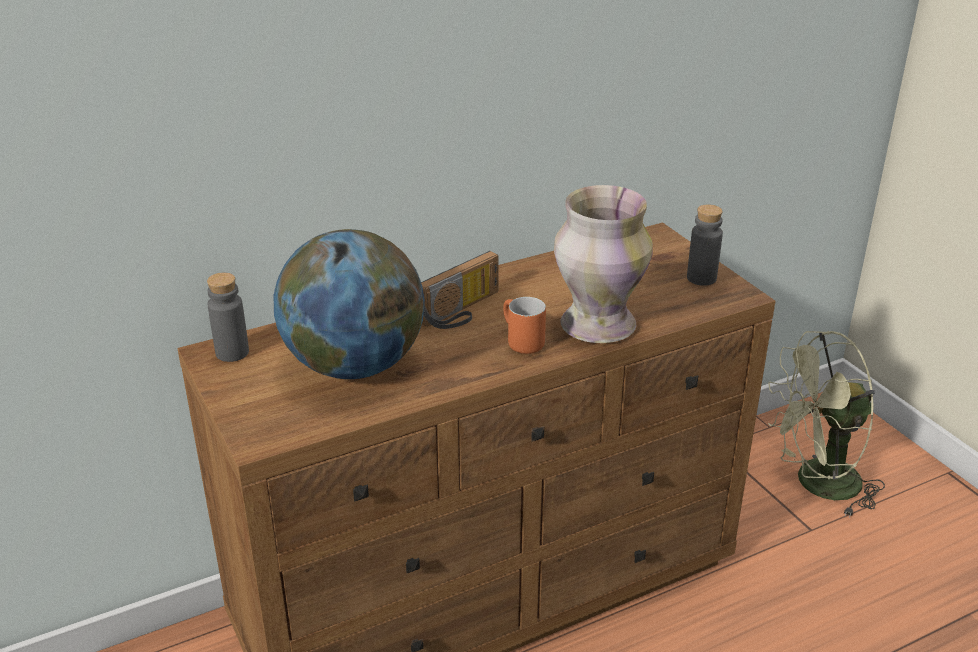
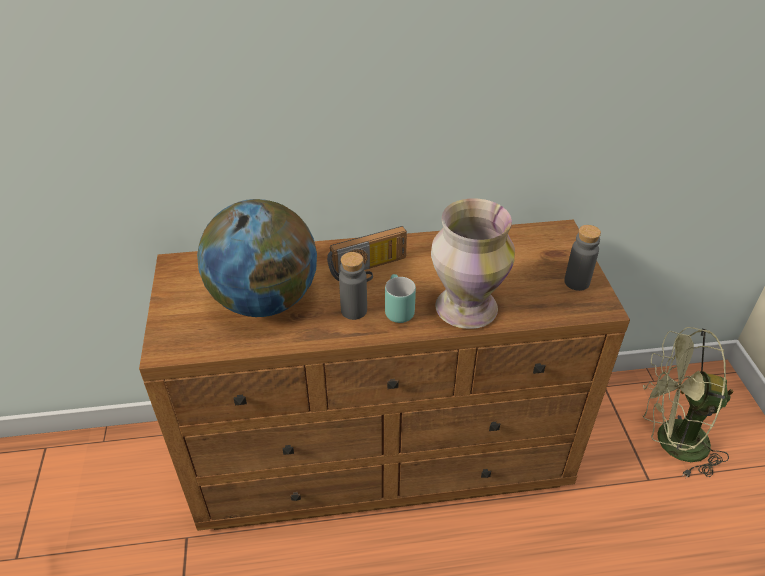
camera: 20 degrees right, 10 degrees up
grey bottle [207,272,249,362] -> grey bottle moved to [339,252,367,320]
orange mug [503,297,546,354] -> turquoise mug [385,274,416,323]

